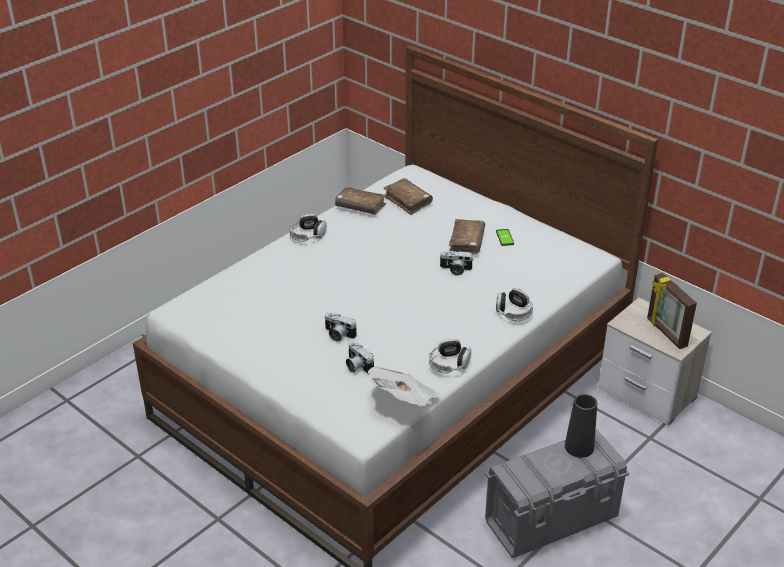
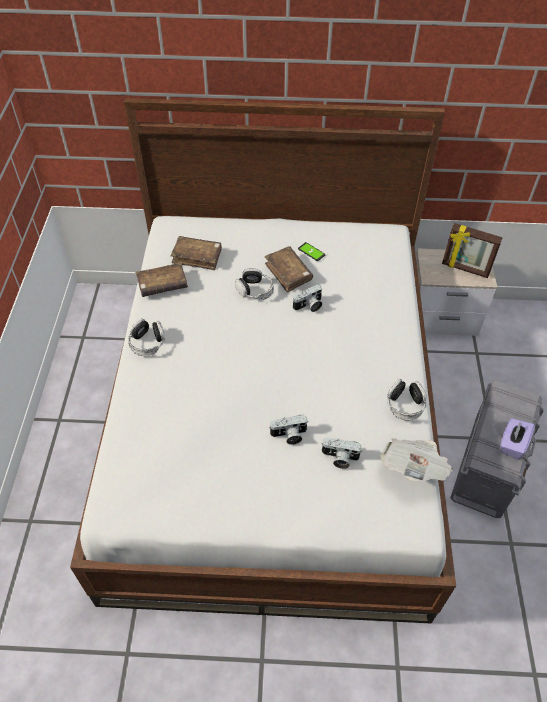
camera: 40 degrees left, 15 degrees up
headphones [496,288,533,321] -> headphones moved to [235,269,274,300]
black vase [565,394,597,458] -> none
none -> purple tissue box [500,418,535,459]

